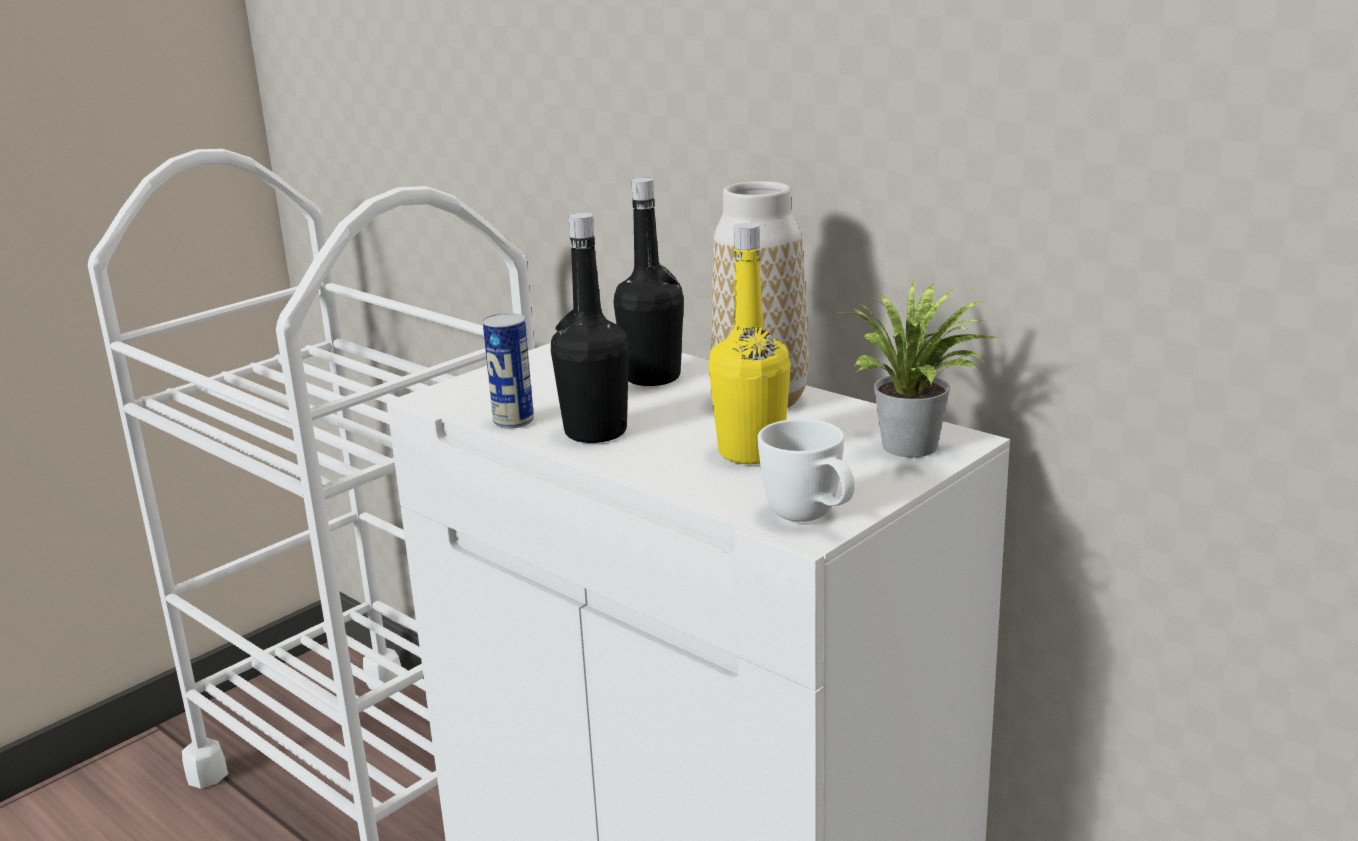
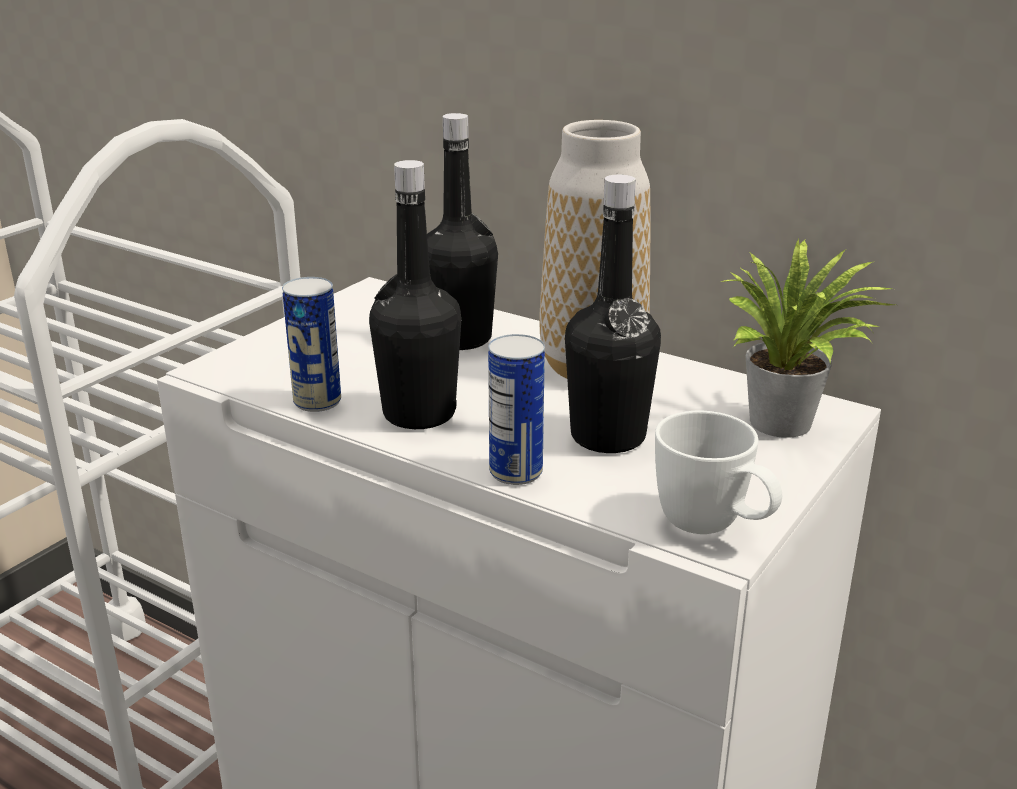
camera: 10 degrees left, 5 degrees up
yellow bottle [708,223,791,464] -> black bottle [565,174,661,453]
none -> can [488,334,545,485]

